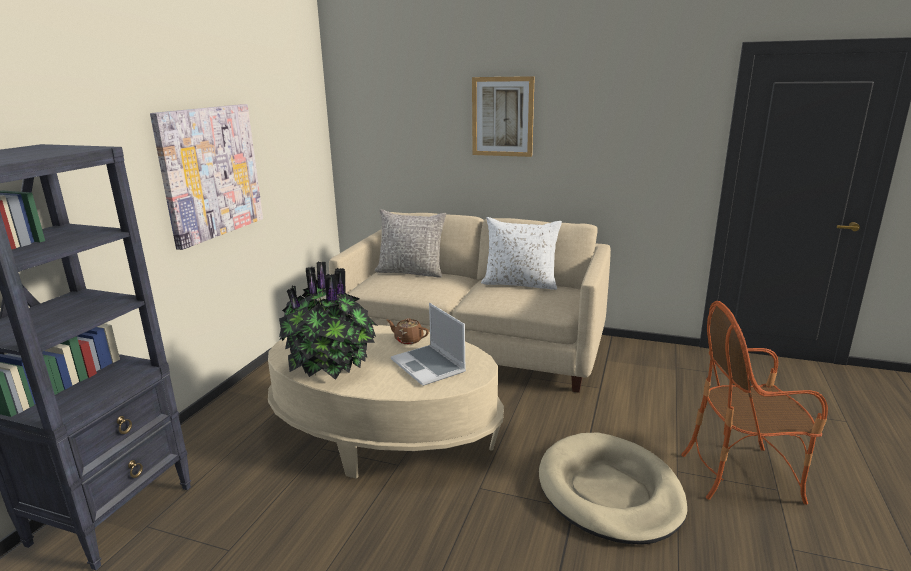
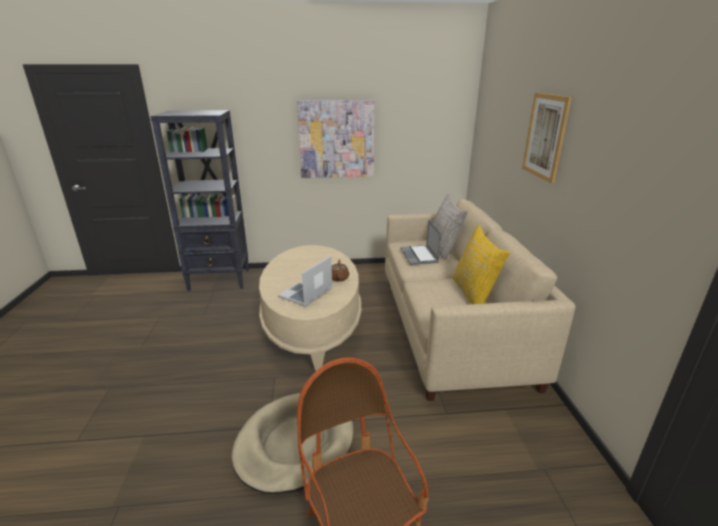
camera: 65 degrees right, 5 degrees up
potted plant [279,262,378,380] -> none
white pillow [481,217,562,290] -> yellow pillow [452,225,510,304]
none -> laptop [400,220,441,265]

